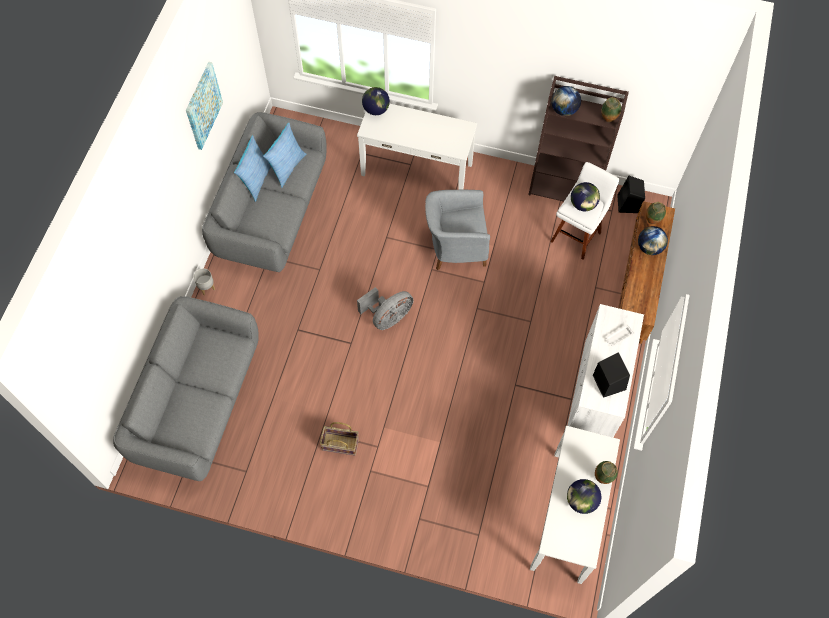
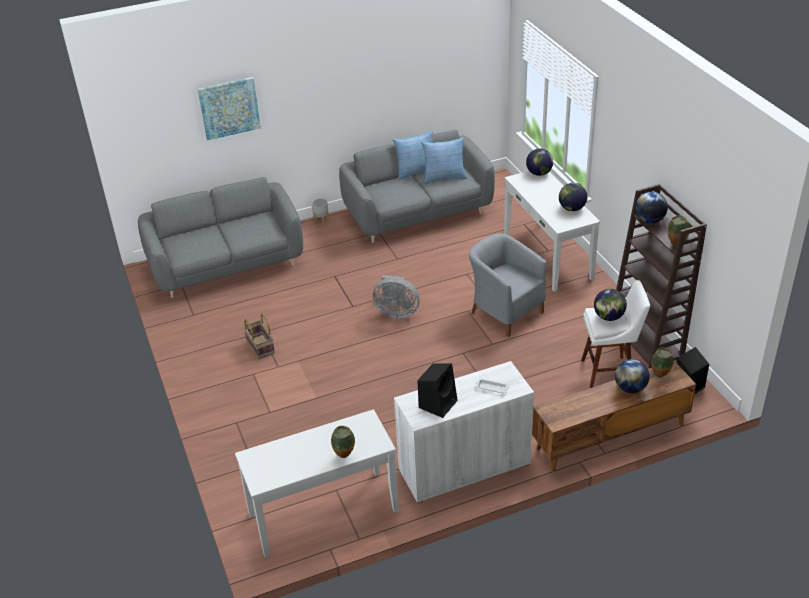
camera: 55 degrees right, 25 degrees down
picture [186,62,223,150] -> picture moved to [198,77,261,141]
globe [567,479,601,514] -> globe moved to [559,183,587,211]

